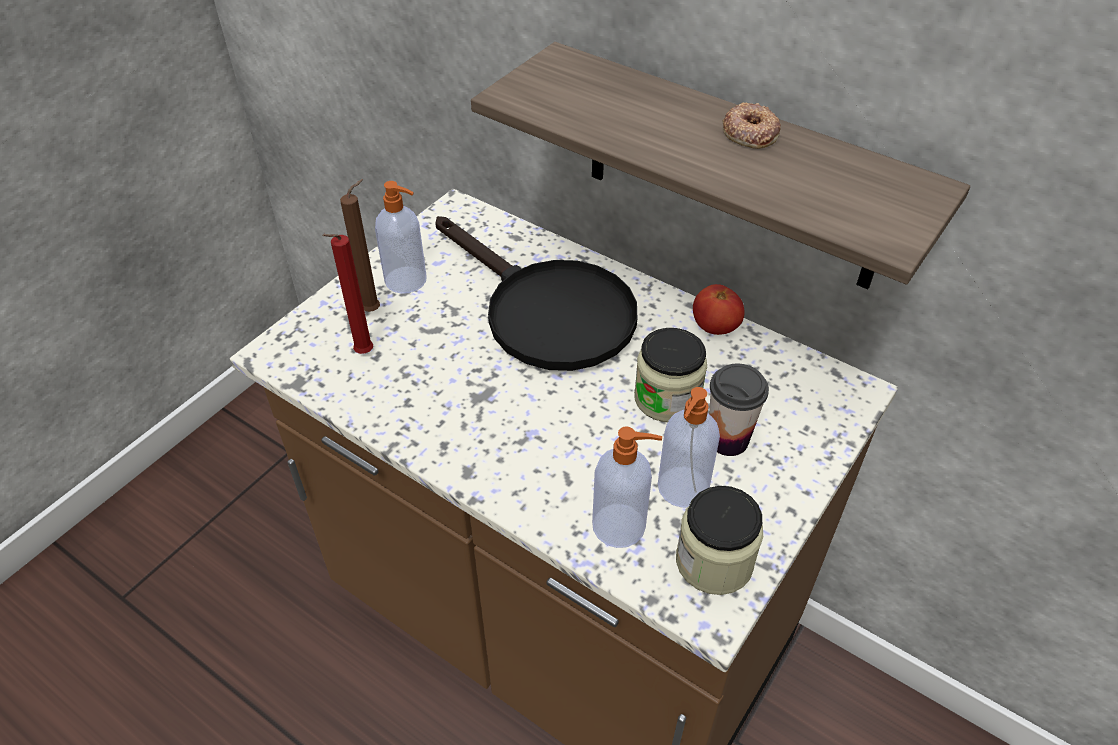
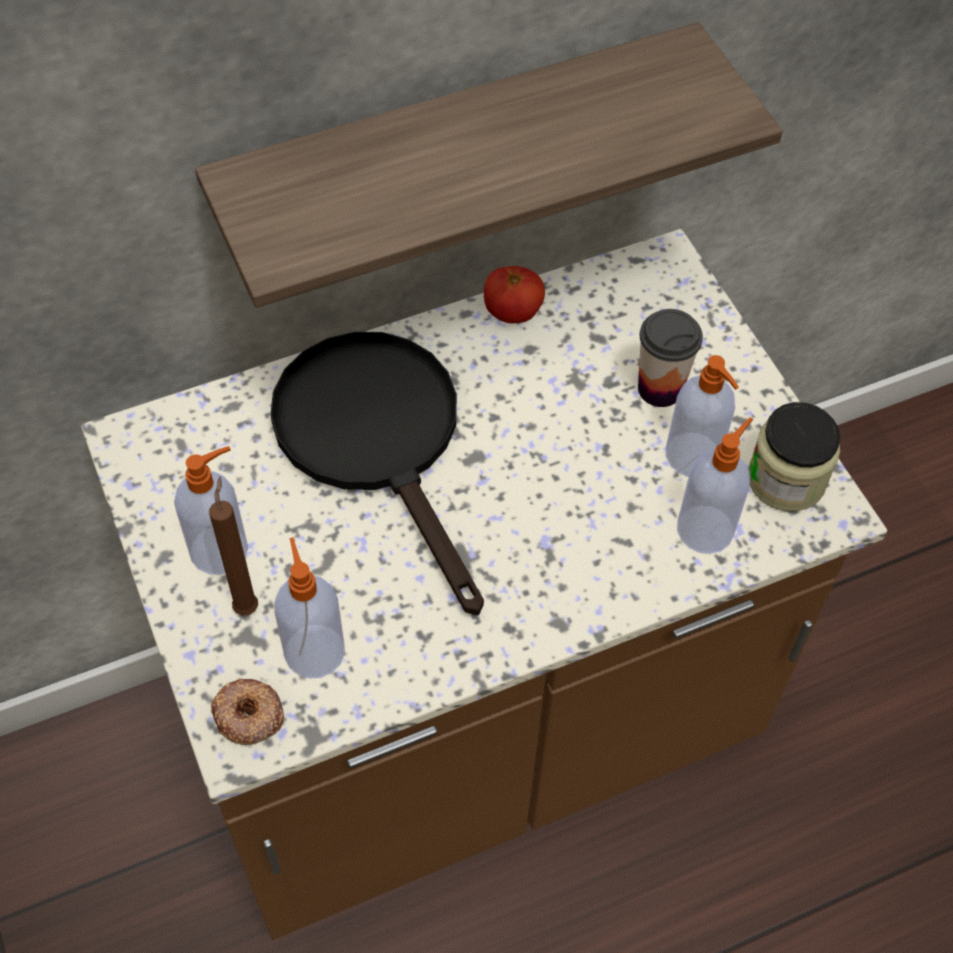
camera: 60 degrees left, 10 degrees up
red candle [322,234,373,354] -> soap dispenser [274,537,345,679]
black frying pan [435,216,637,371] -> black frying pan turned 105 degrees counterclockwise [270,332,484,615]
jar [634,328,707,422] -> none
donut [722,103,781,149] -> donut moved to [211,678,284,745]

